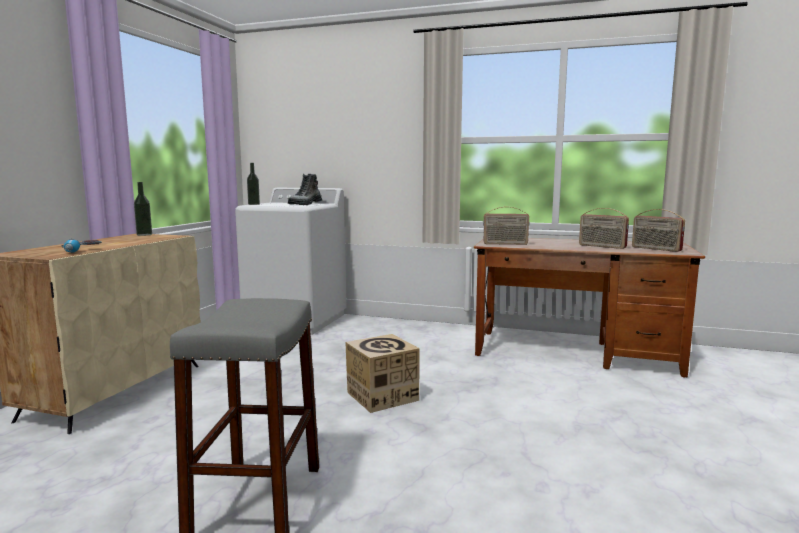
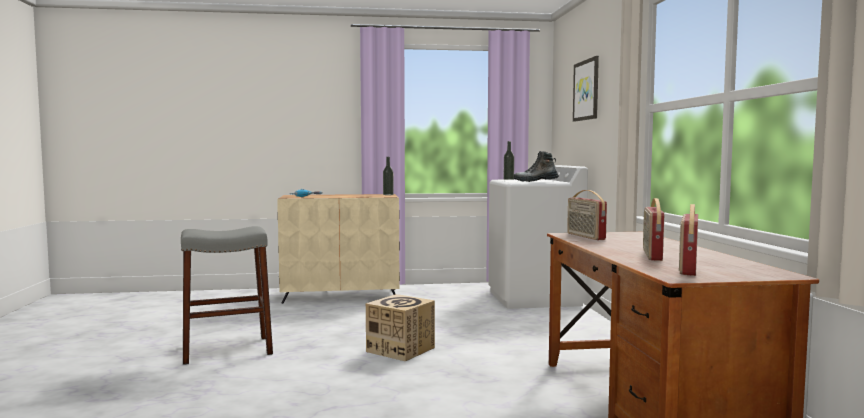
camera: 65 degrees right, 5 degrees down
none -> picture [573,56,599,122]

